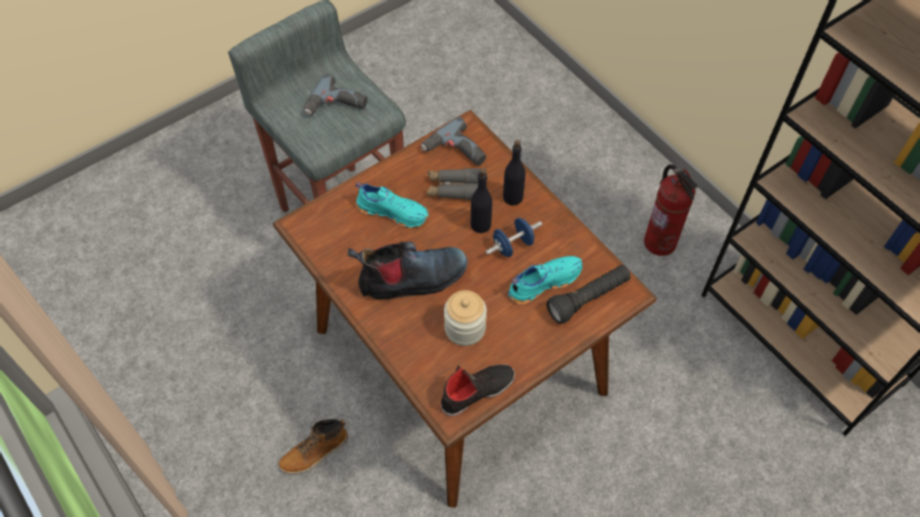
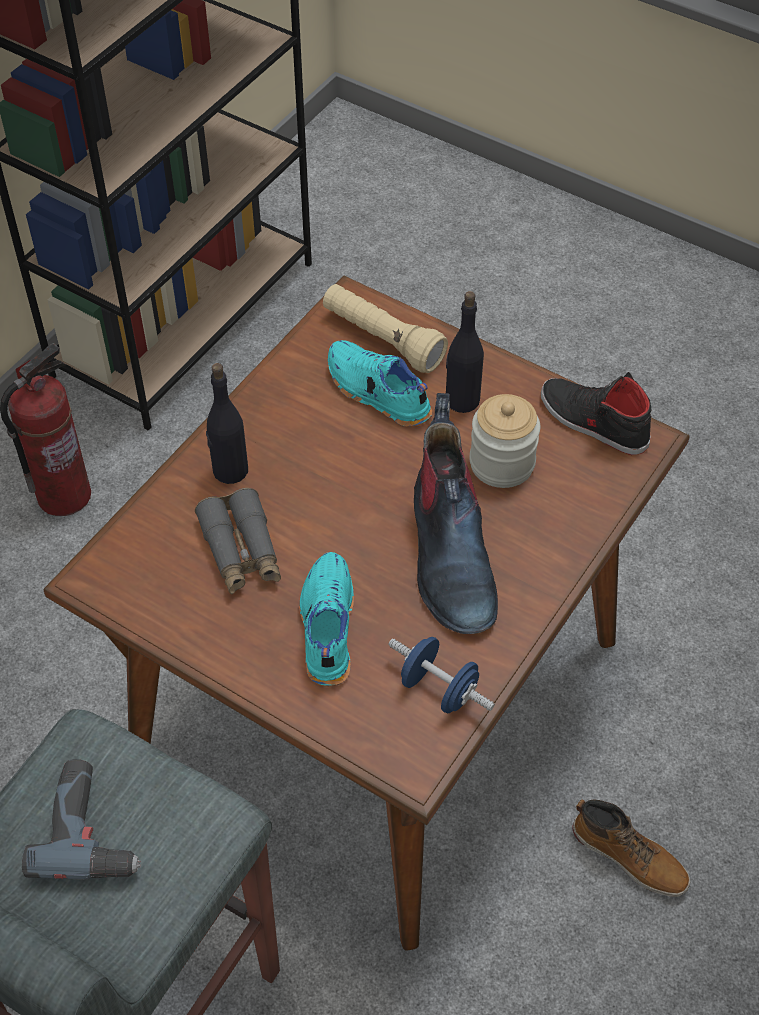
camera: 110 degrees left, 5 degrees down
boot [348,242,468,299] -> boot turned 150 degrees counterclockwise [414,393,498,634]
power drill [421,117,486,165] -> none
black bottle [471,168,492,233] -> black bottle moved to [446,291,484,413]
blue dumbbell [485,218,542,257] -> blue dumbbell moved to [388,637,495,713]
black flashlight [546,265,631,324] -> beige flashlight [323,284,448,373]

